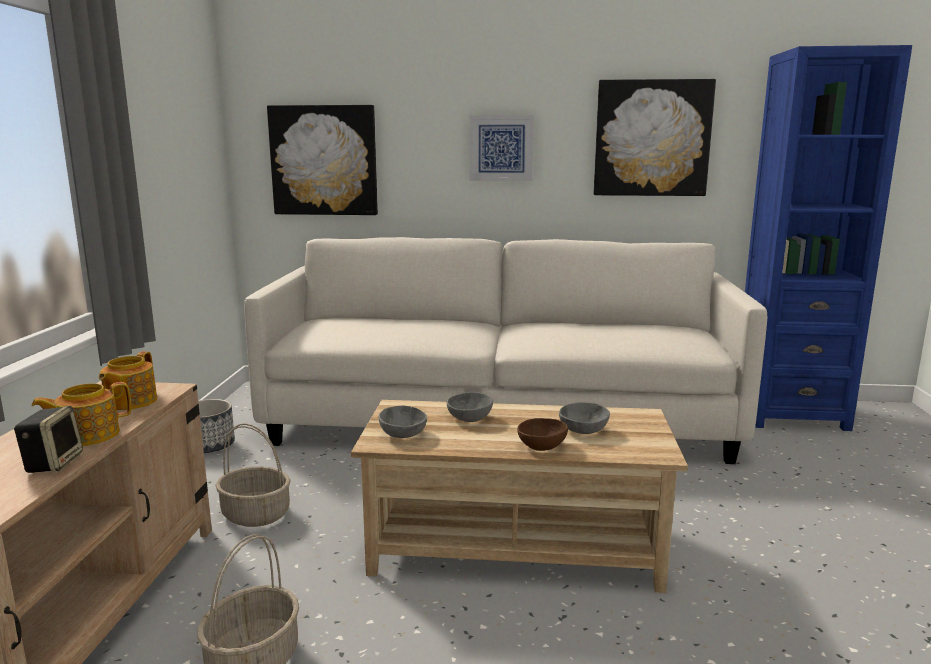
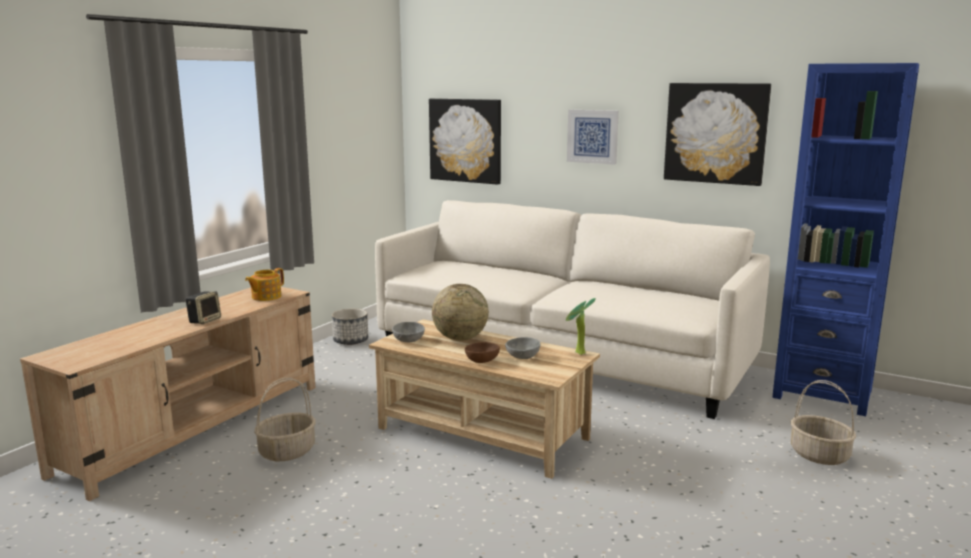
camera: 25 degrees right, 0 degrees up
teapot [31,382,131,446] -> none
basket [216,423,291,527] -> basket moved to [791,380,856,465]
grey bowl [447,392,493,422] -> globe [432,284,489,341]
none -> potted plant [566,298,596,355]

